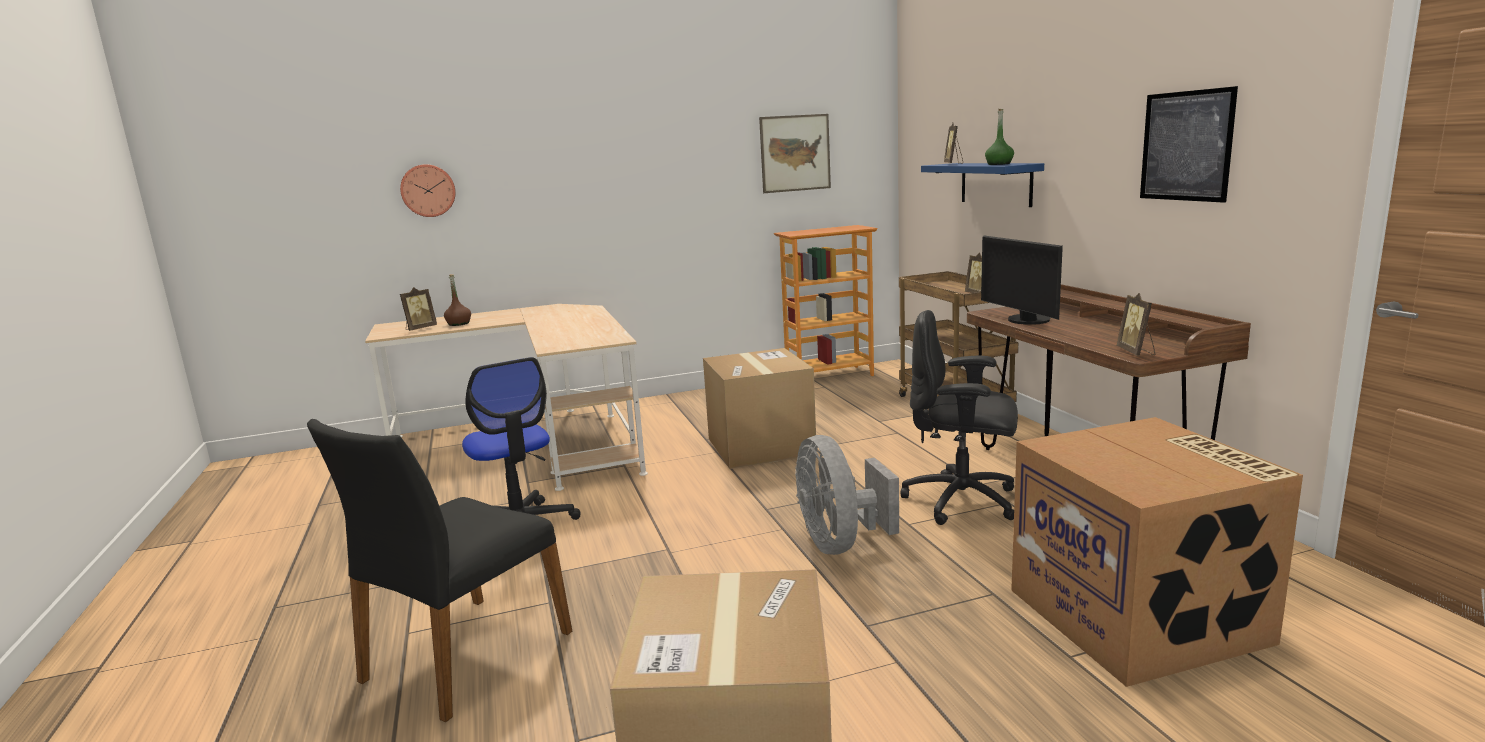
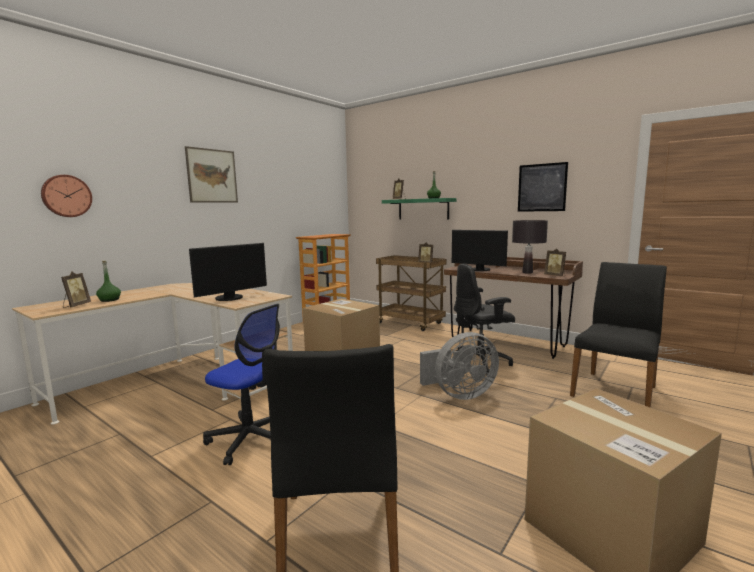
camera: 35 degrees left, 5 degrees down
brown bottle [444,274,471,326] -> green bottle [96,261,121,302]
picture [759,114,831,193] -> picture moved to [185,146,238,203]
grey fan [795,435,899,555] -> grey fan turned 60 degrees counterclockwise [420,332,499,400]
blue shelf [921,163,1044,207] -> green shelf [382,198,456,220]
cardboard box [1011,417,1303,687] -> black chair [570,262,667,408]
none -> monitor [189,243,267,301]
none -> black table lamp [512,220,548,274]

